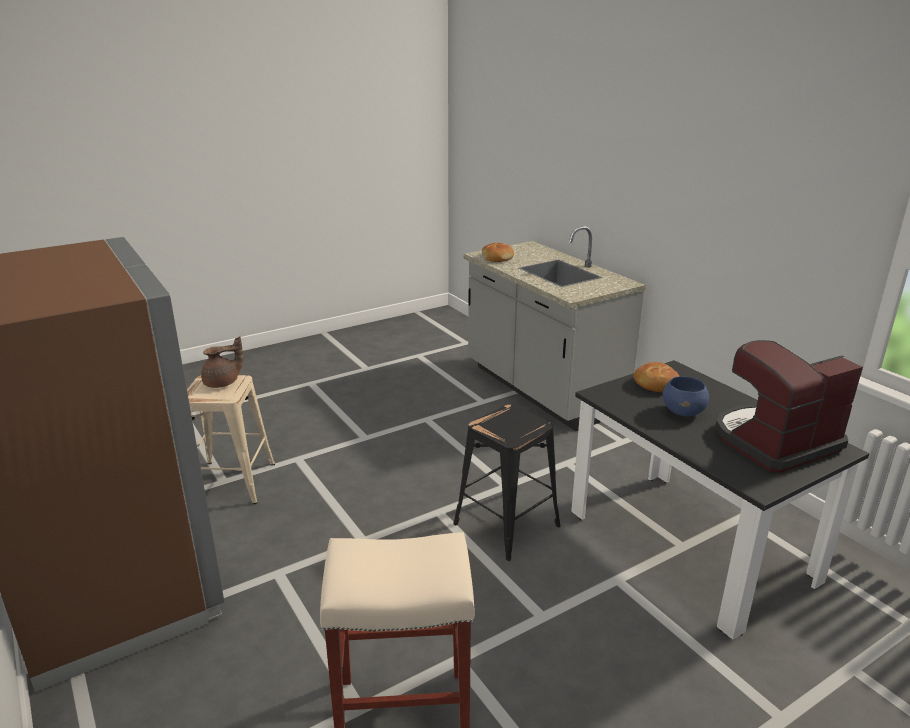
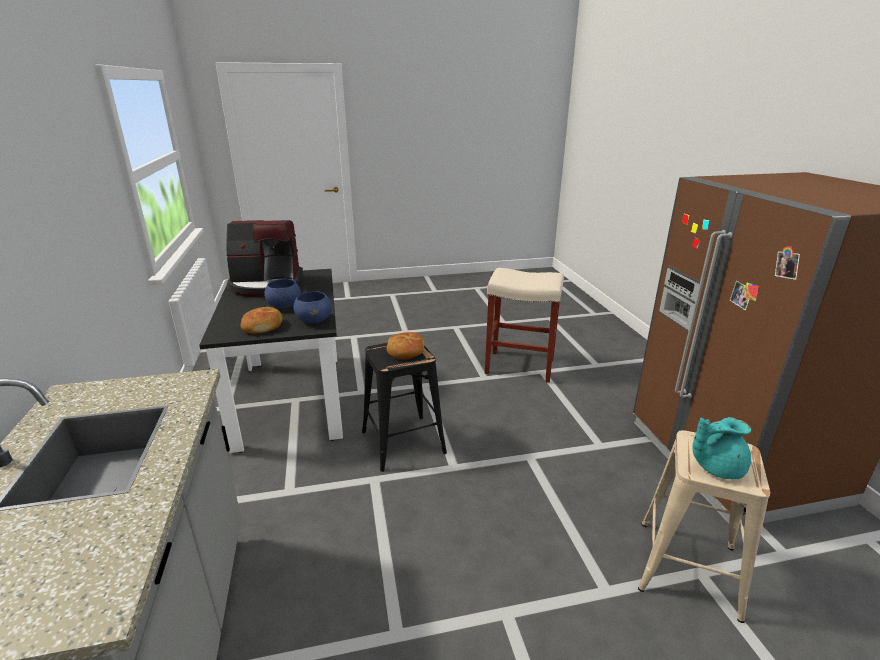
camera: 160 degrees left, 0 degrees up
brown teapot [201,336,243,388] -> turquoise teapot [692,417,751,479]
bread [482,243,514,262] -> bread moved to [386,332,425,359]
none -> blue bowl [293,291,332,323]

